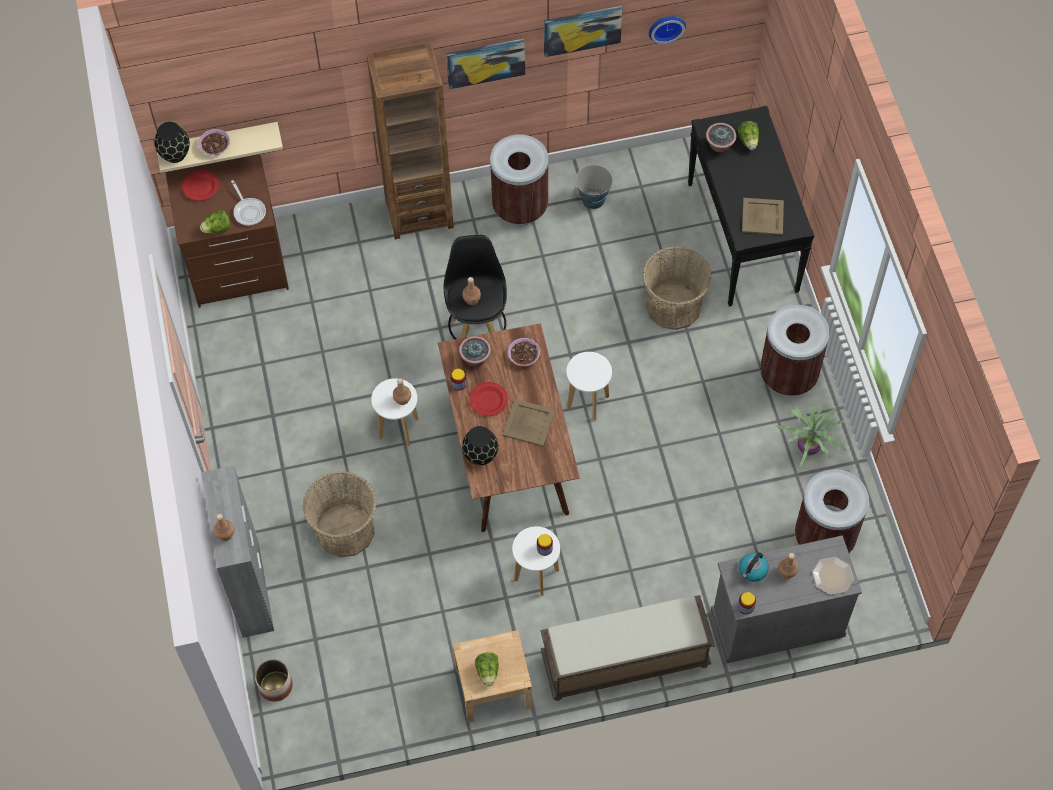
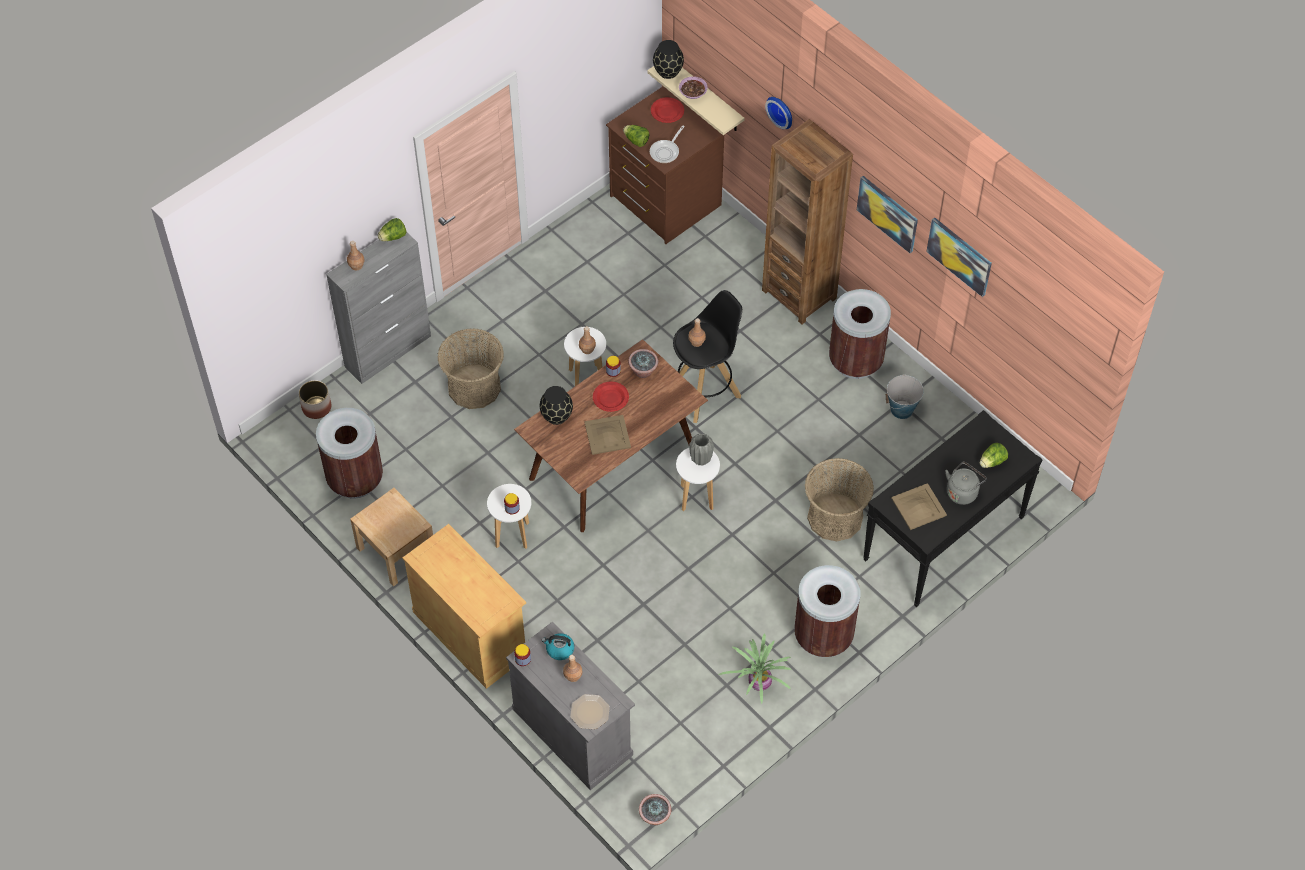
camera: 60 degrees right, 5 degrees down
lettuce [475,652,499,686] -> lettuce moved to [377,218,406,241]
bowl [508,338,540,366] -> none
brown bench [540,595,715,701] -> beige cabinet [403,524,526,689]
wall clock [649,16,686,44] -> wall clock moved to [765,97,792,129]
potted plant [706,123,737,152] -> potted plant moved to [639,794,671,825]
brown trash can [795,469,869,553] -> brown trash can moved to [316,408,383,499]
none -> grey vase [689,434,714,466]
none -> grey kettle [945,461,987,505]

